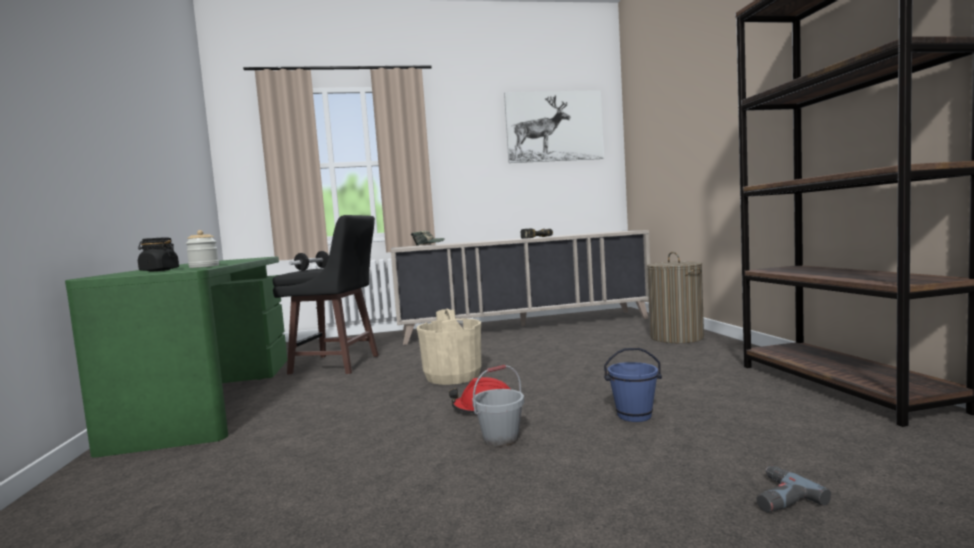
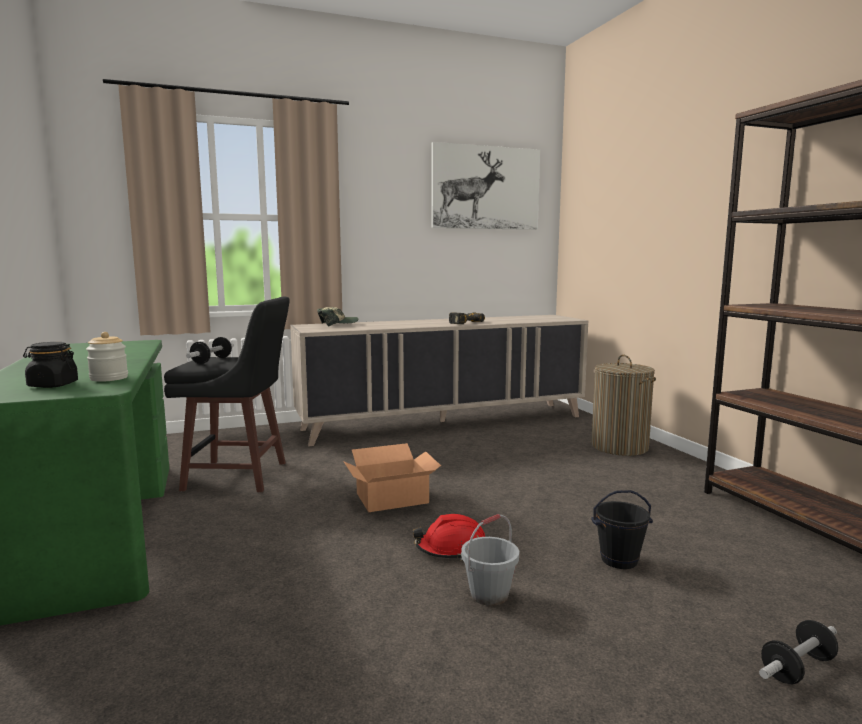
camera: 10 degrees left, 5 degrees up
beige bucket [417,308,482,385] -> cardboard box [343,443,441,512]
blue bucket [604,348,662,422] -> black bucket [591,490,653,569]
power drill [756,465,831,512] -> dumbbell [759,620,838,684]

